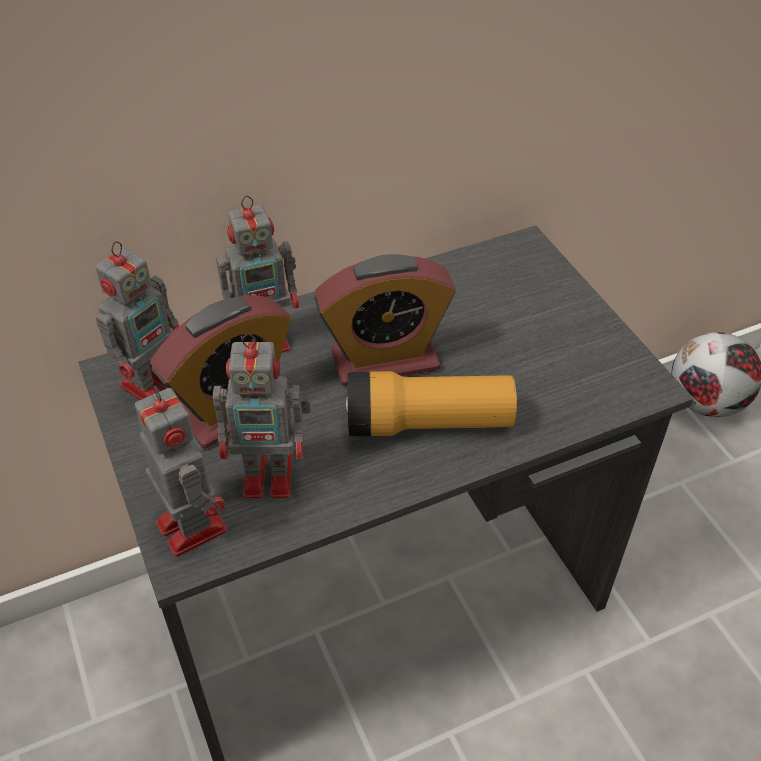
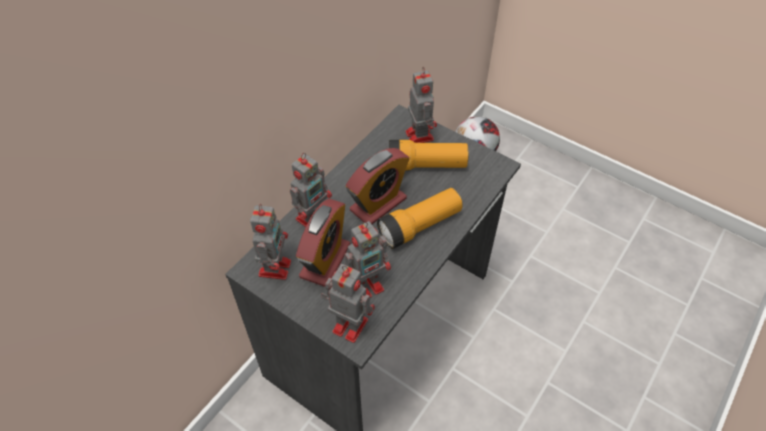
camera: 30 degrees left, 5 degrees up
none -> flashlight [389,140,468,170]
none -> toy robot [405,67,437,143]

